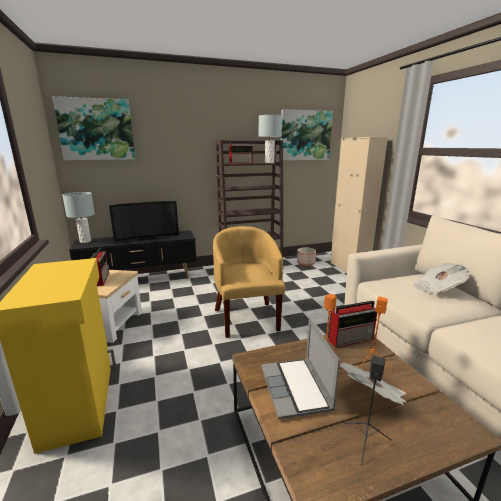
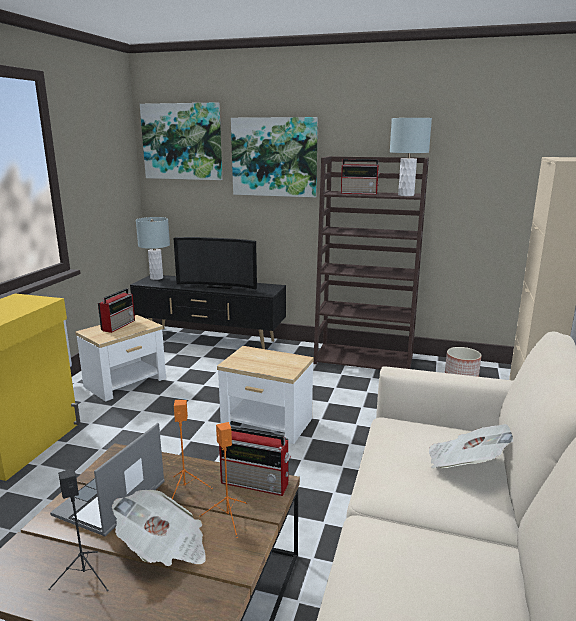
camera: 35 degrees right, 0 degrees up
yellow armchair [213,226,285,338] -> side table [217,346,314,444]
picture [281,109,333,160] -> picture moved to [231,117,318,197]

